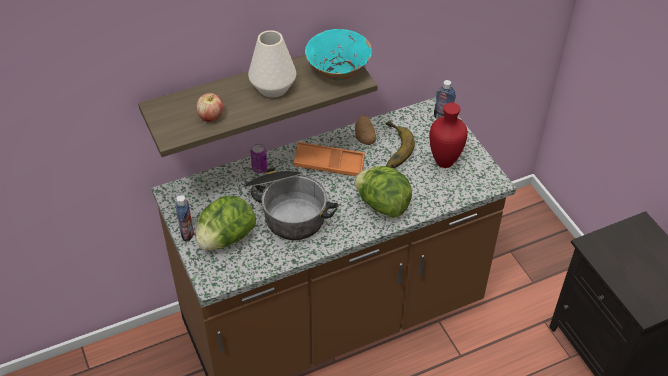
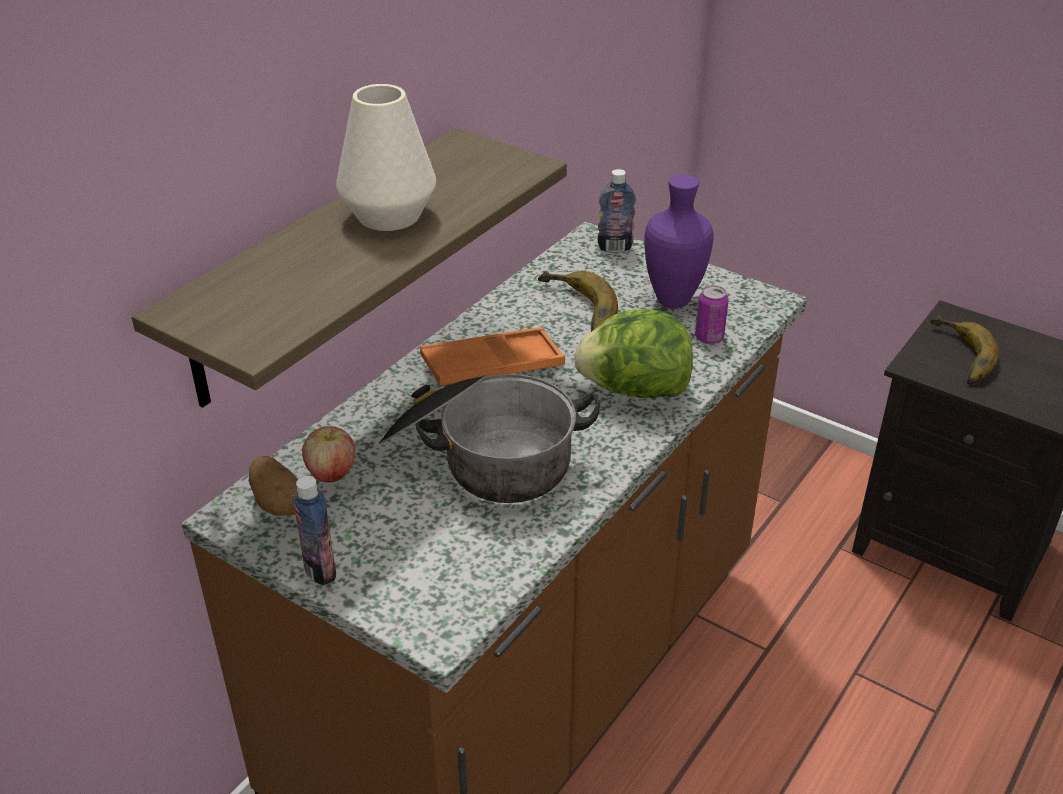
camera: 30 degrees left, 10 degrees down
apple [196,93,223,122] -> apple moved to [302,426,355,482]
lettuce [196,196,256,250] -> none
can [251,144,268,173] -> can moved to [695,285,729,344]
turquoise bowl [305,29,372,81] -> none
potato [355,116,376,145] -> potato moved to [249,456,298,516]
red vase [429,102,468,168] -> purple vase [644,174,714,309]
none -> banana [930,316,999,385]

